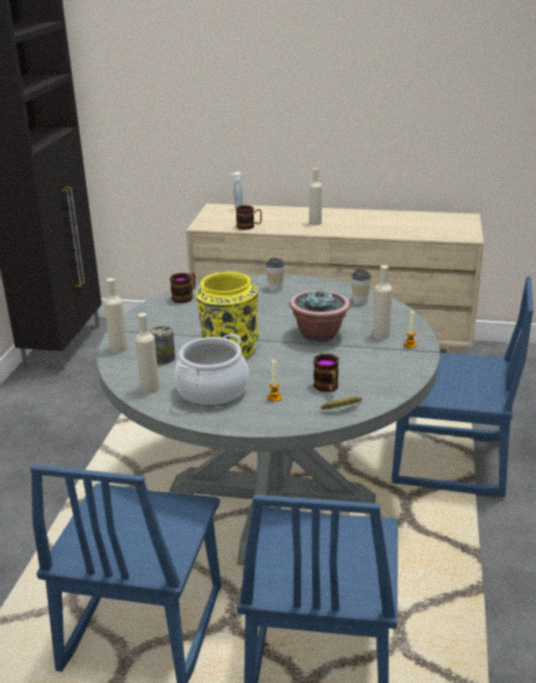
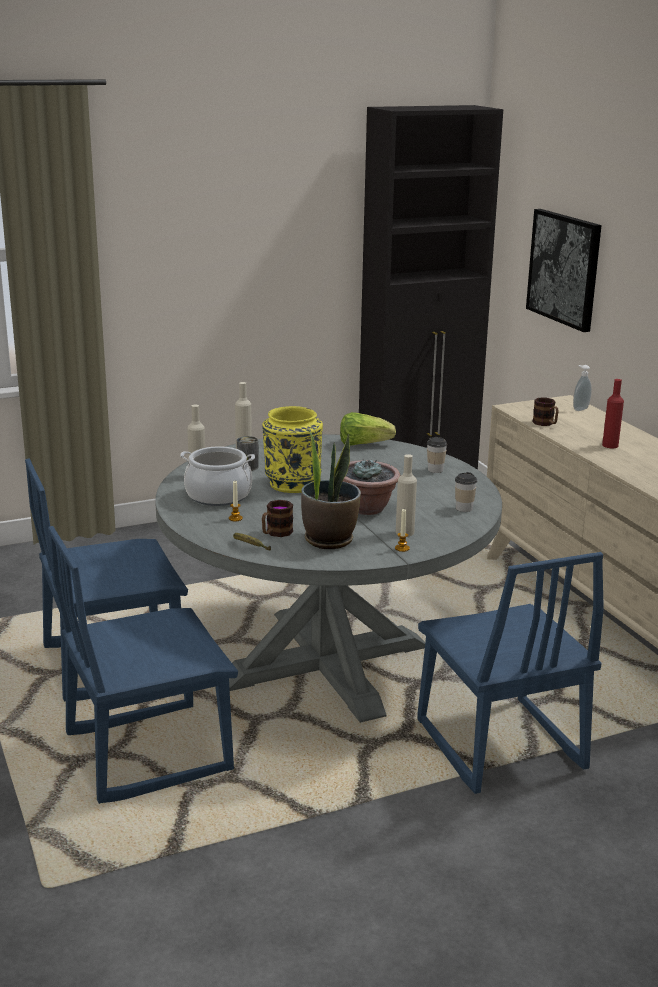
camera: 55 degrees right, 5 degrees down
mug [170,273,196,303] -> lettuce [340,412,396,445]
beige bottle [309,168,322,225] -> red bottle [602,379,624,448]
none -> potted plant [301,430,361,549]
none -> picture [526,209,602,332]

